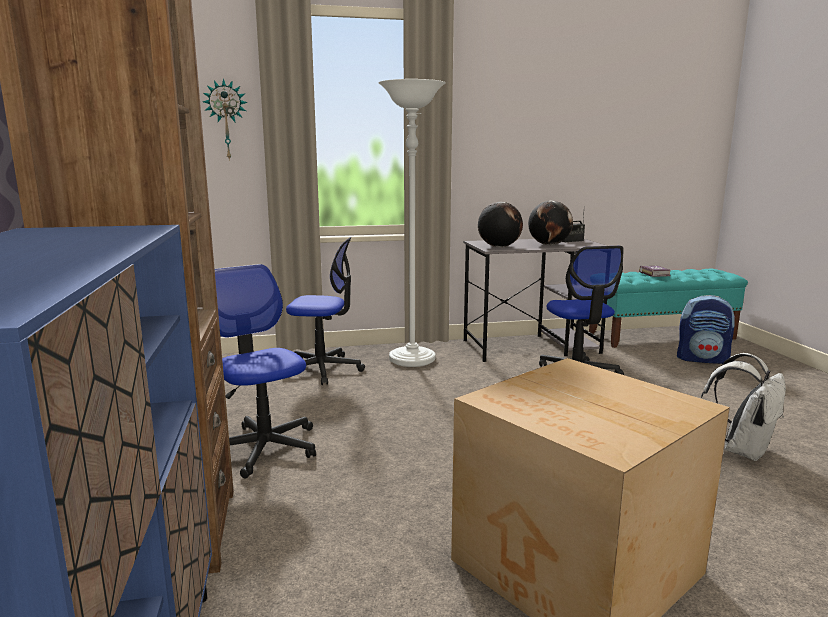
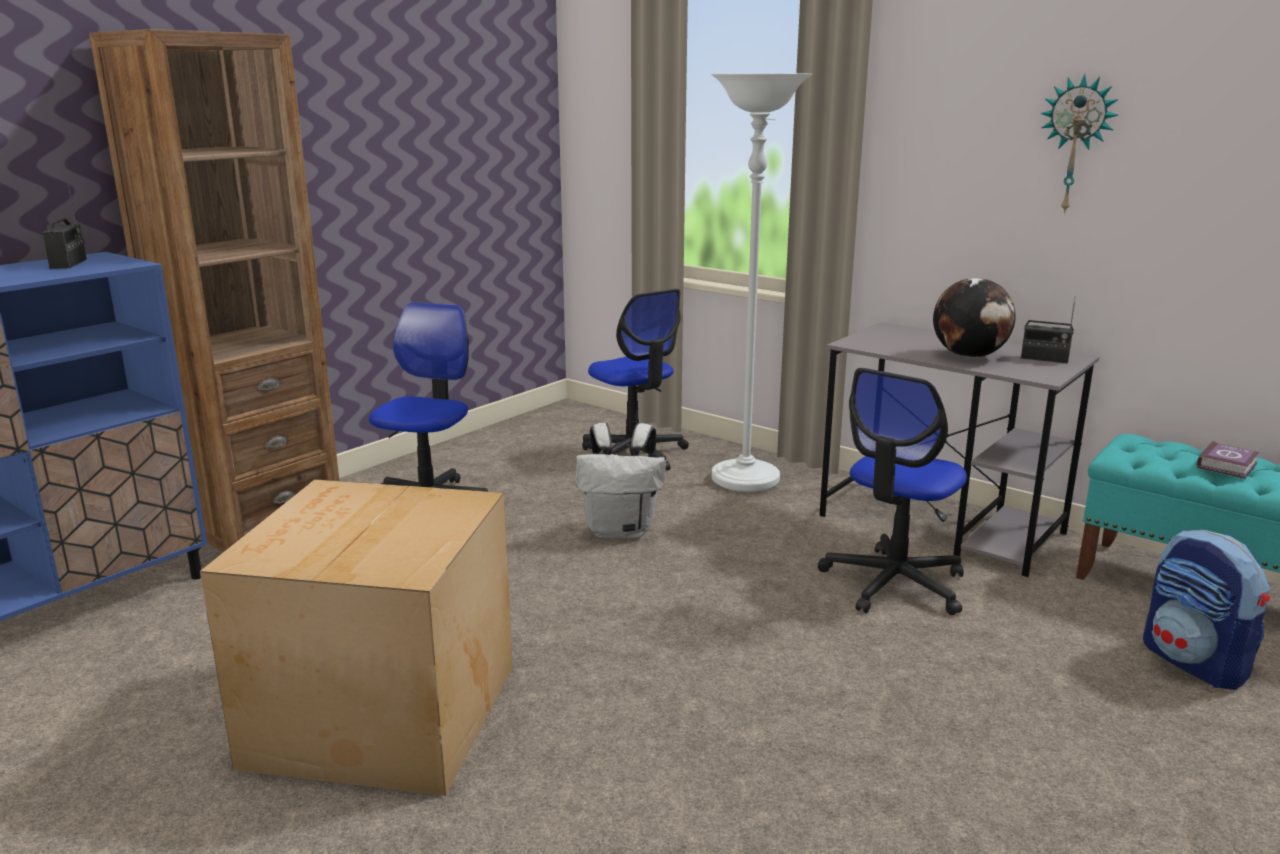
camera: 50 degrees right, 5 degrees up
wall clock [203,79,248,161] -> wall clock moved to [1040,74,1118,214]
globe [478,202,523,247] -> none
white backpack [701,353,786,461] -> white backpack moved to [576,423,666,539]
none -> radio [42,185,87,269]

